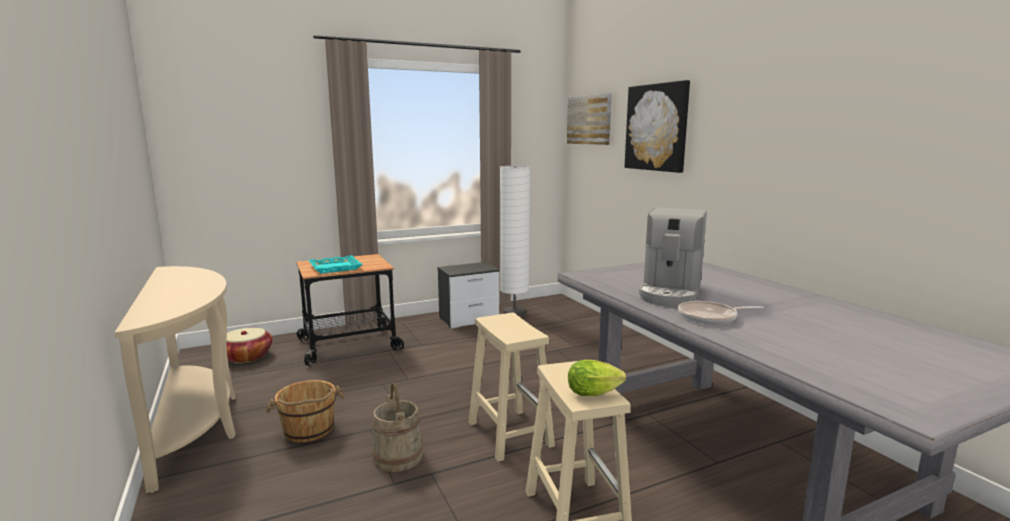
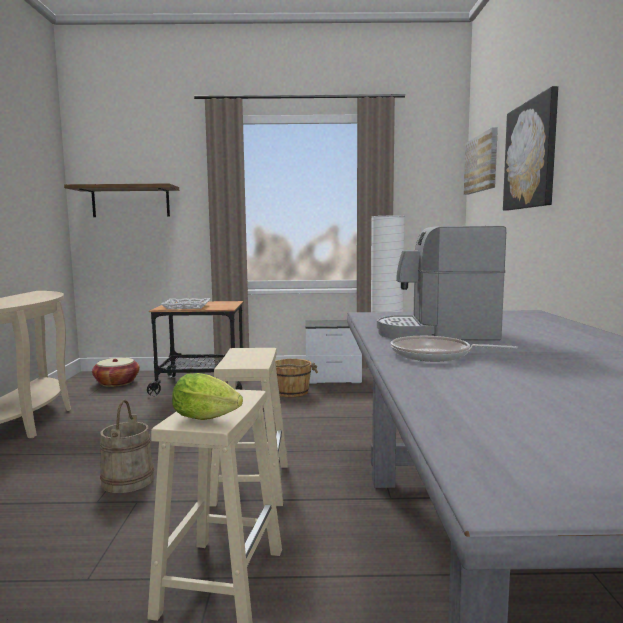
camera: 25 degrees right, 5 degrees down
brown bucket [266,380,345,442] -> brown bucket moved to [275,359,318,397]
turquoise tray [309,255,362,274] -> white tray [161,298,211,309]
coffee machine [639,207,707,307] -> coffee machine turned 45 degrees clockwise [377,225,506,340]
none -> shelf [64,183,179,217]

